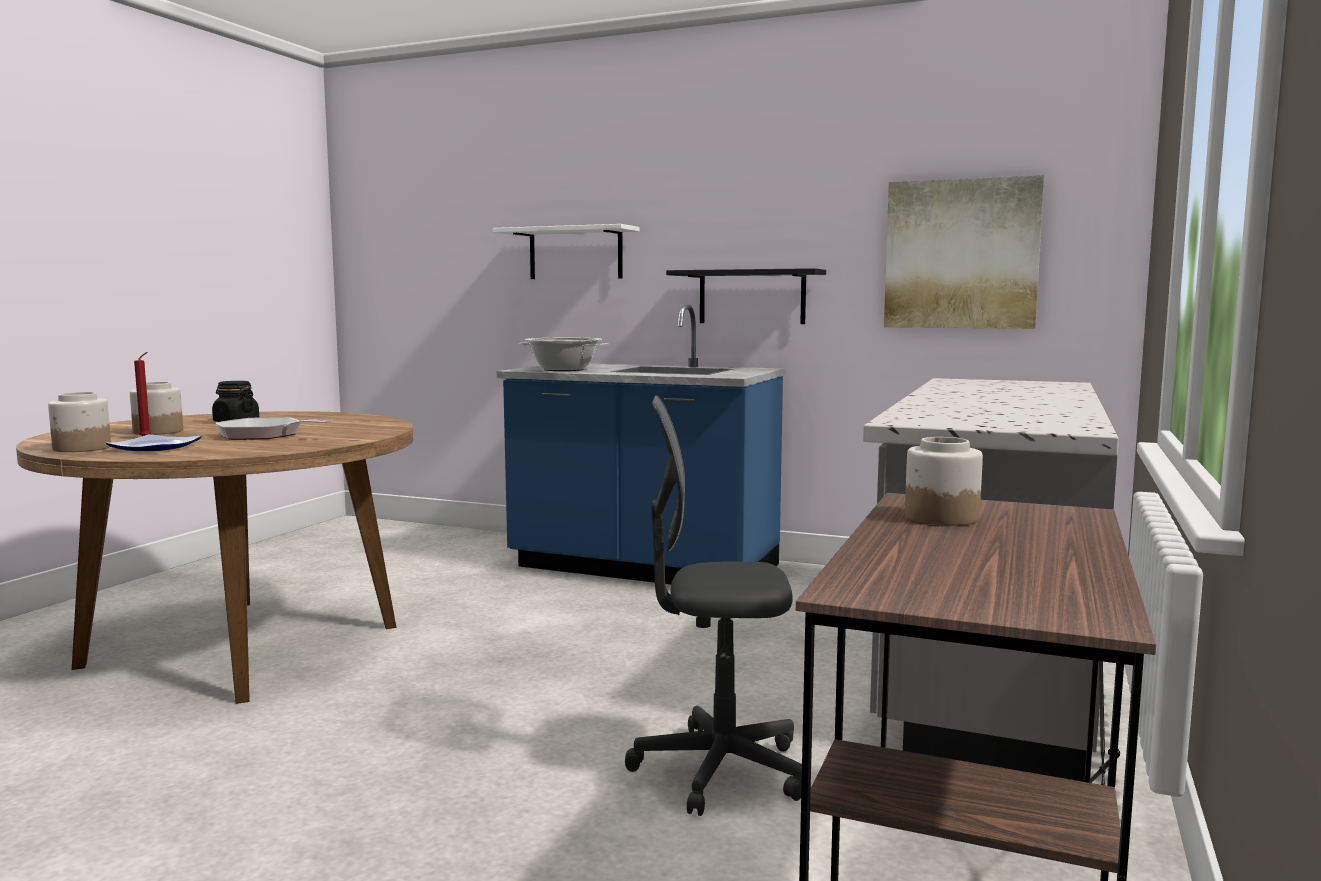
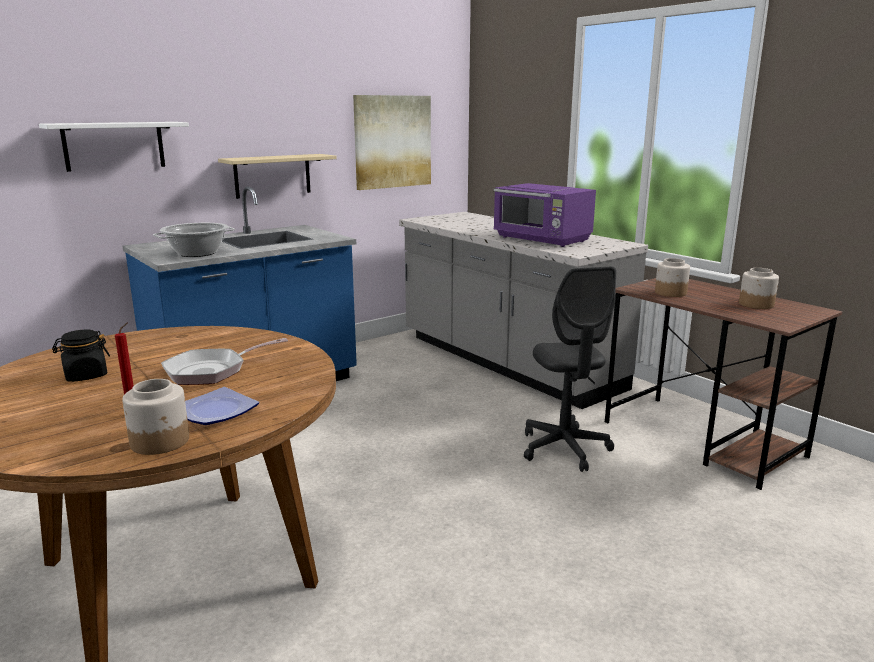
camera: 60 degrees left, 10 degrees up
jar [130,382,183,435] -> jar moved to [739,268,779,309]
grey office chair [625,395,802,816] -> grey office chair turned 45 degrees counterclockwise [524,266,616,472]
black shelf [666,268,826,324] -> beige shelf [218,154,337,199]
none -> purple microwave [494,183,596,247]

